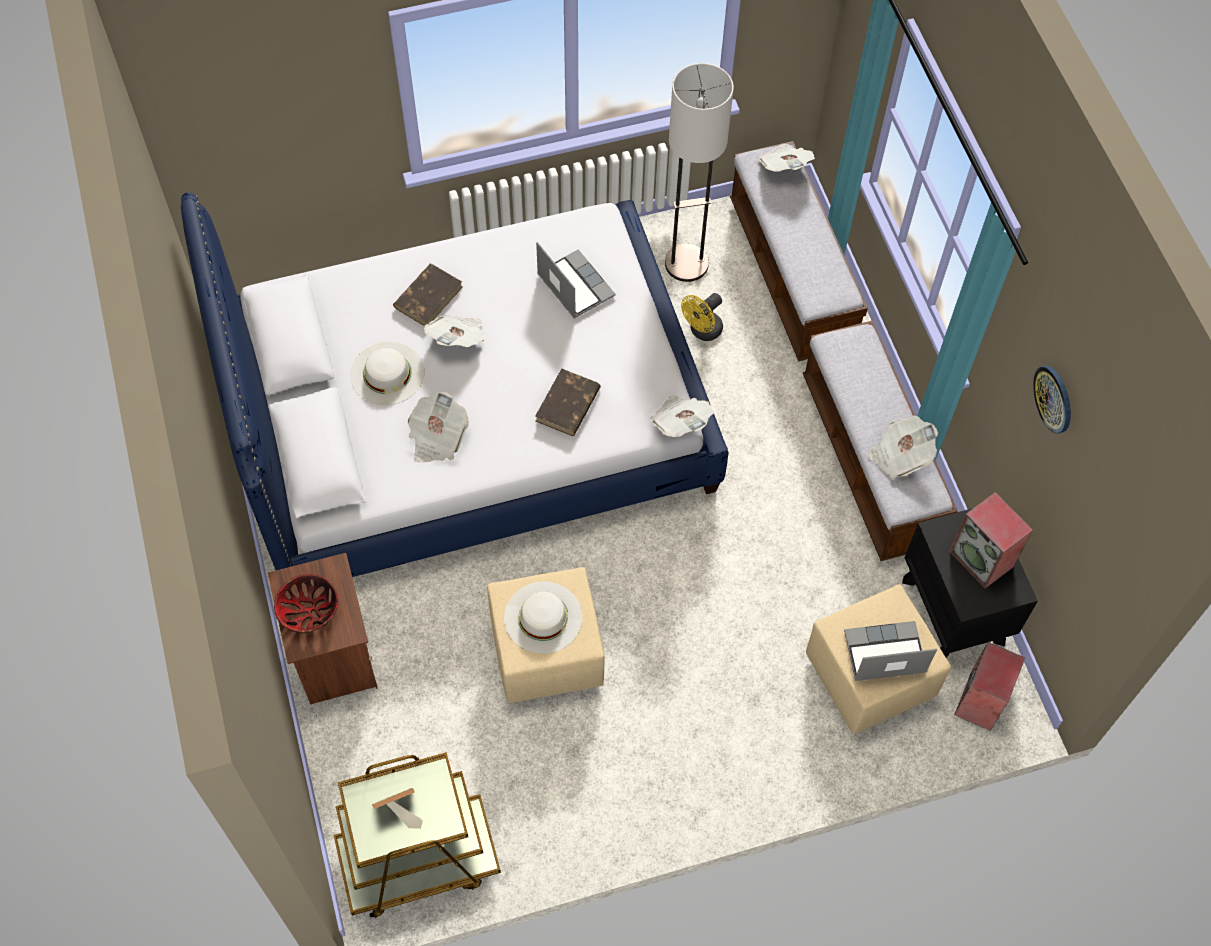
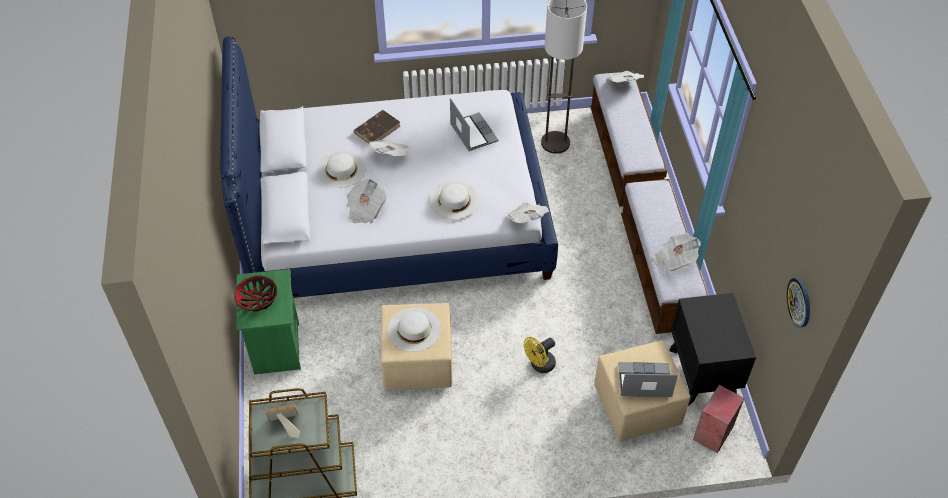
camera: 10 degrees right, 10 degrees down
brown nightstand [268,553,378,704] -> green nightstand [237,269,301,375]
brown book [535,369,601,436] -> white hat [429,182,479,220]
yellow fan [681,293,723,341] -> yellow fan moved to [524,337,556,373]
speaker [949,492,1033,589] -> none
wall clock [1033,366,1071,434] -> wall clock moved to [787,278,810,328]

